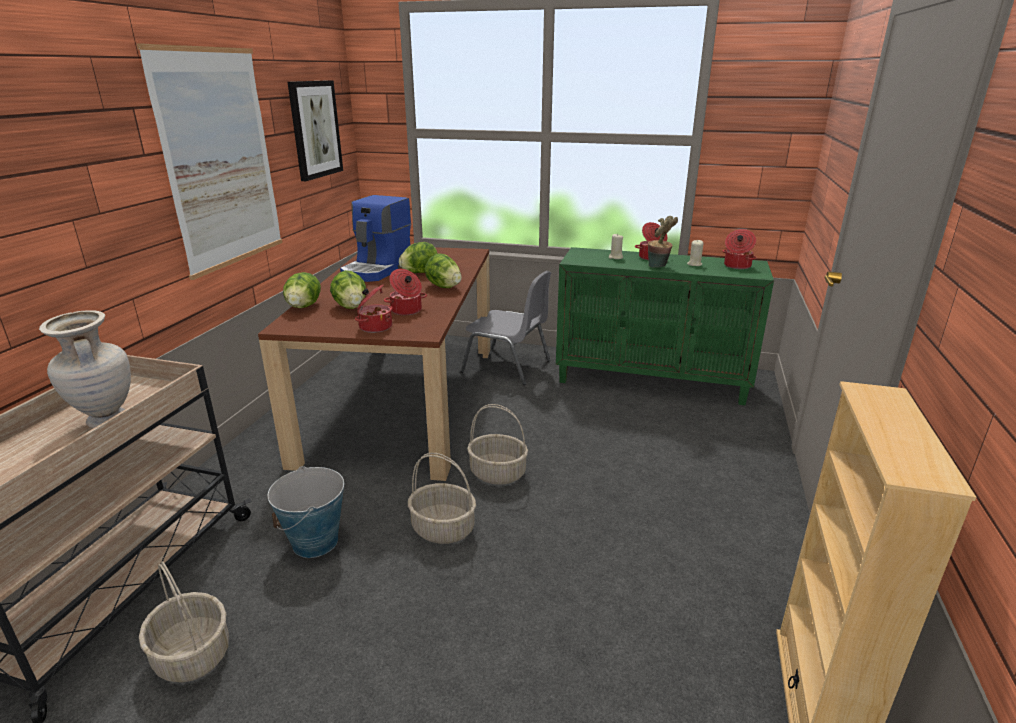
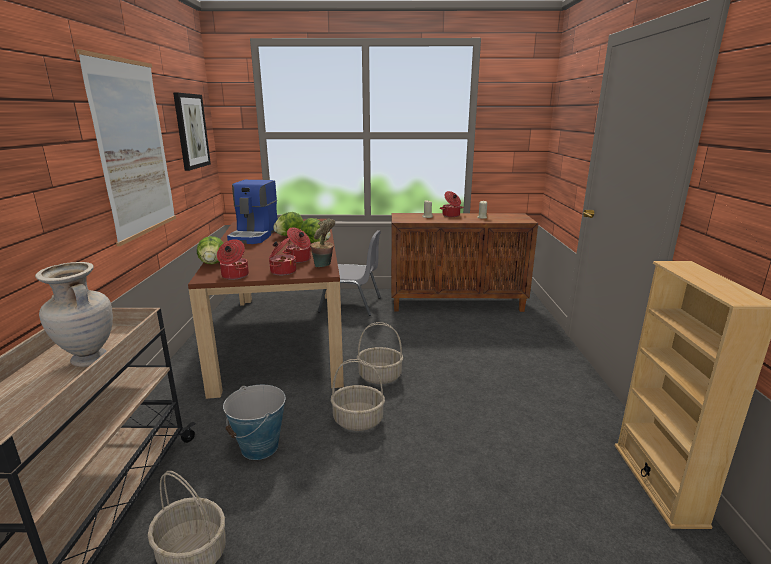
camera: 15 degrees left, 5 degrees down
lettuce [330,270,366,309] -> none
green cabinet [556,247,774,405] -> brown cabinet [391,213,538,312]
potted plant [648,216,678,268] -> potted plant moved to [311,219,335,267]
cooking pot [722,229,757,269] -> cooking pot moved to [217,239,249,280]

